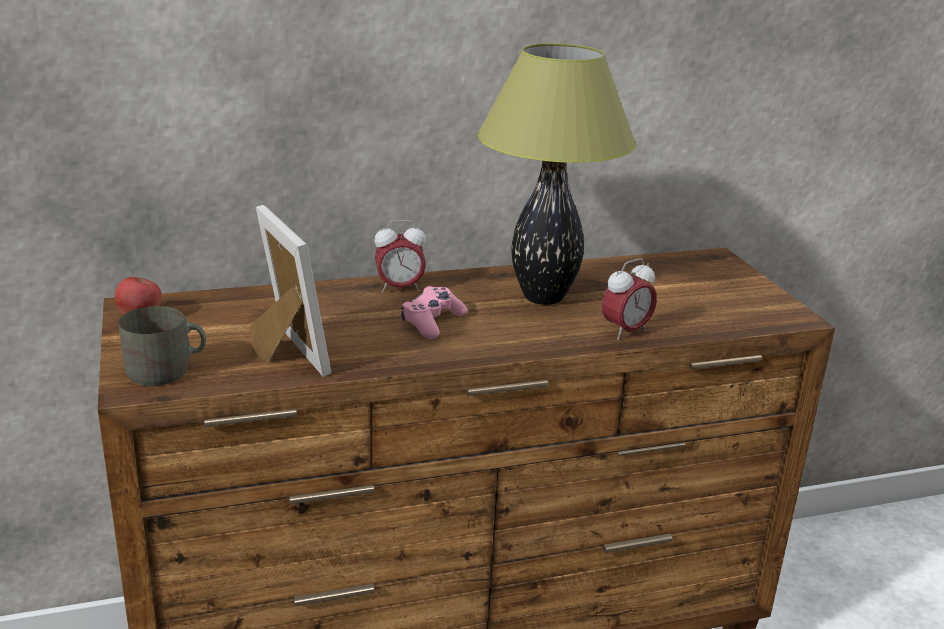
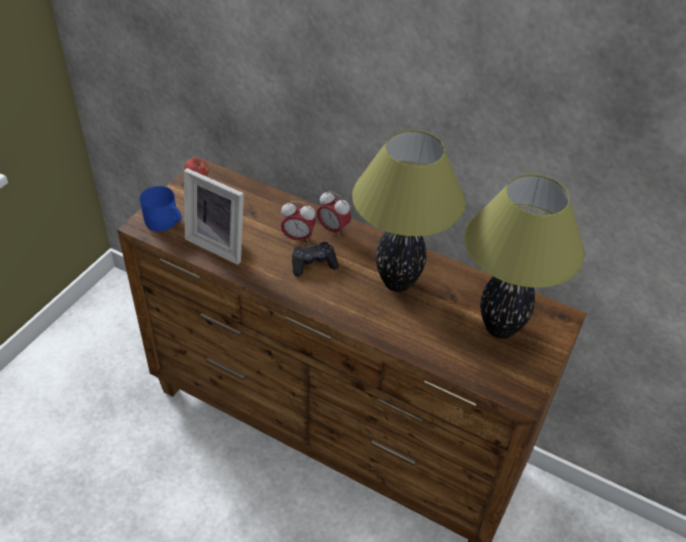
camera: 45 degrees right, 20 degrees up
grey mug [118,306,206,386] -> blue mug [140,186,182,232]
picture frame [250,205,331,377] -> picture frame turned 105 degrees clockwise [184,168,244,265]
pink game controller [401,286,468,339] -> black game controller [292,242,339,277]
alarm clock [602,258,657,340] -> alarm clock moved to [281,201,316,244]
none -> table lamp [464,174,585,339]

